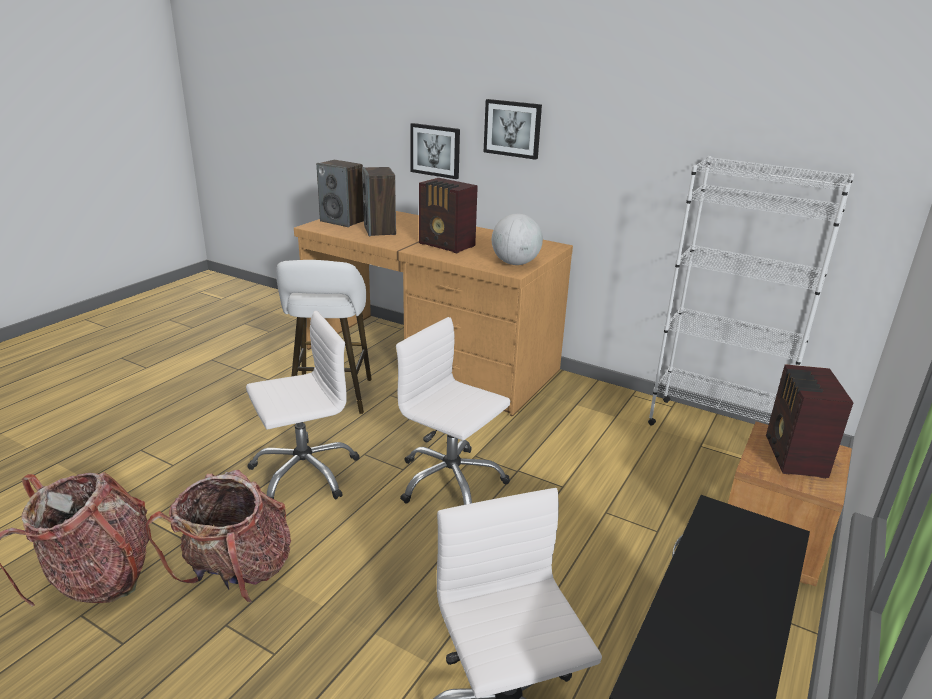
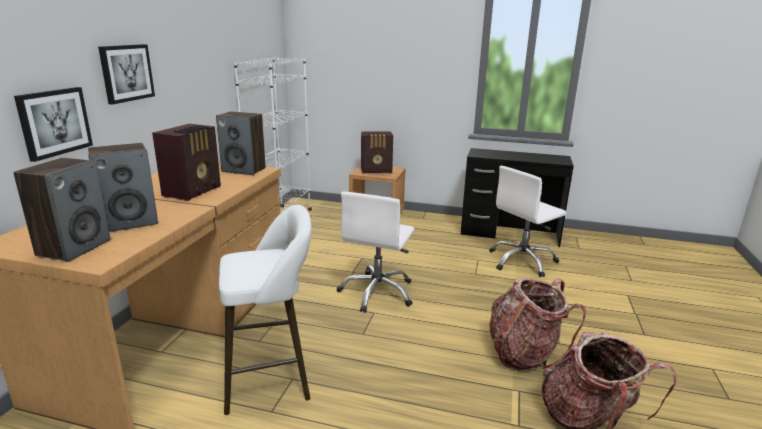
camera: 105 degrees left, 5 degrees down
white office chair [246,311,360,499] -> none
globe [492,214,543,265] -> speaker [216,111,266,175]

